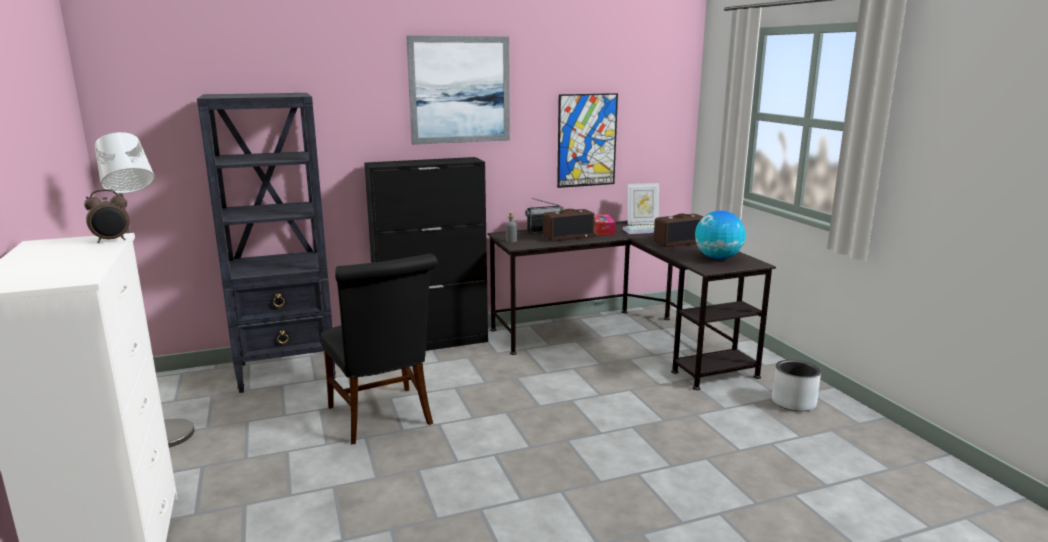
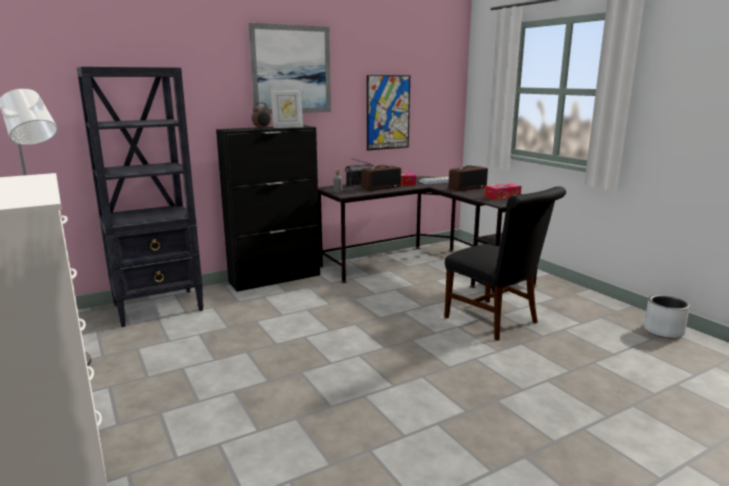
camera: 10 degrees left, 0 degrees up
alarm clock [84,189,130,243] -> alarm clock moved to [252,102,271,129]
black chair [320,254,438,444] -> black chair moved to [444,186,566,341]
picture frame [628,183,659,225] -> picture frame moved to [270,88,303,128]
globe [695,211,745,259] -> tissue box [484,183,522,200]
grey planter [772,360,821,412] -> grey planter moved to [644,295,690,339]

